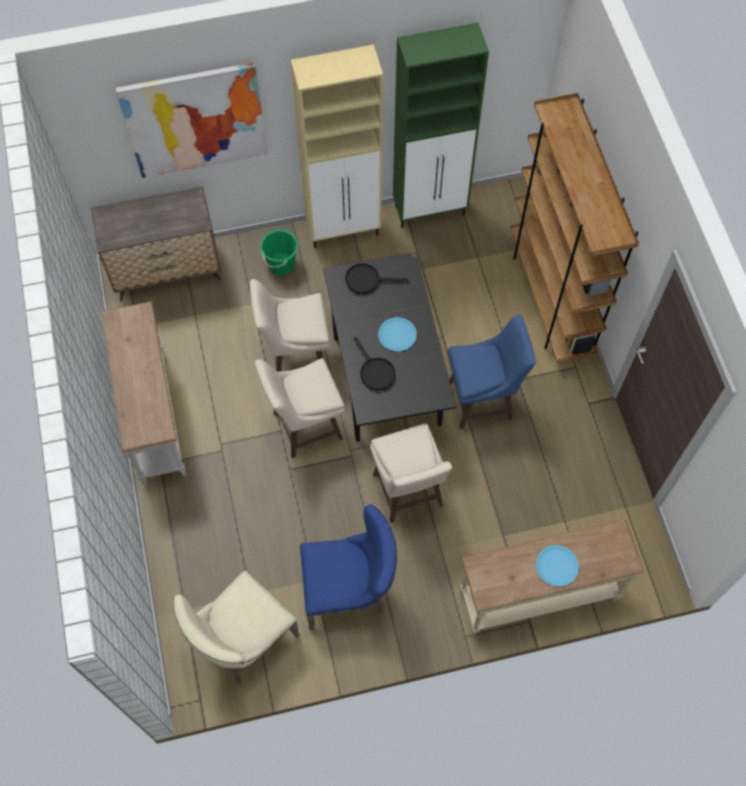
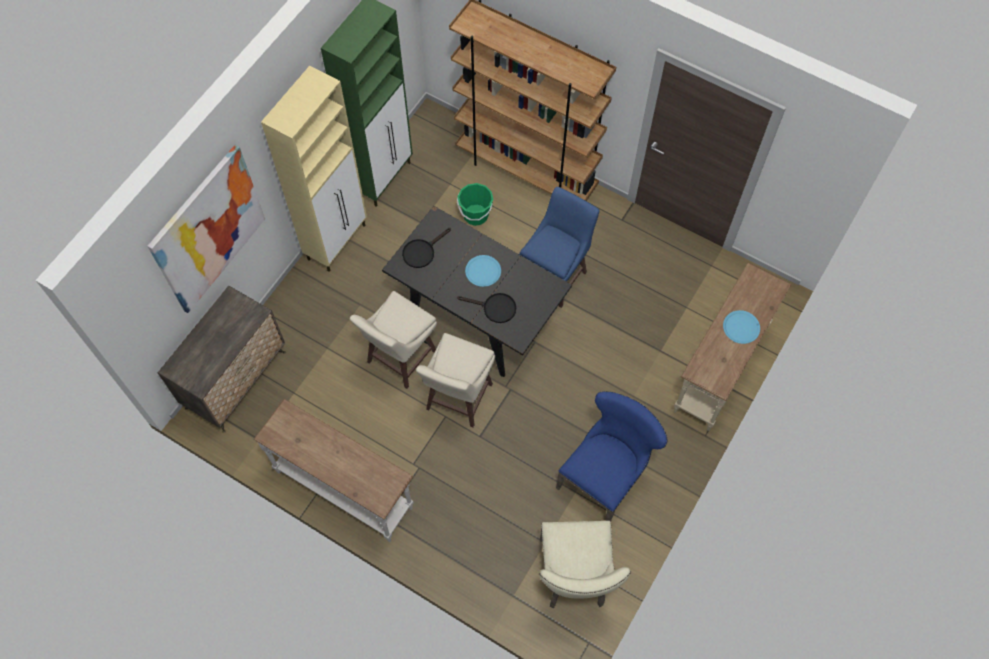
camera: 45 degrees left, 0 degrees up
green bucket [260,230,298,275] -> green bucket moved to [457,183,493,226]
beige stool [370,423,452,523] -> none

